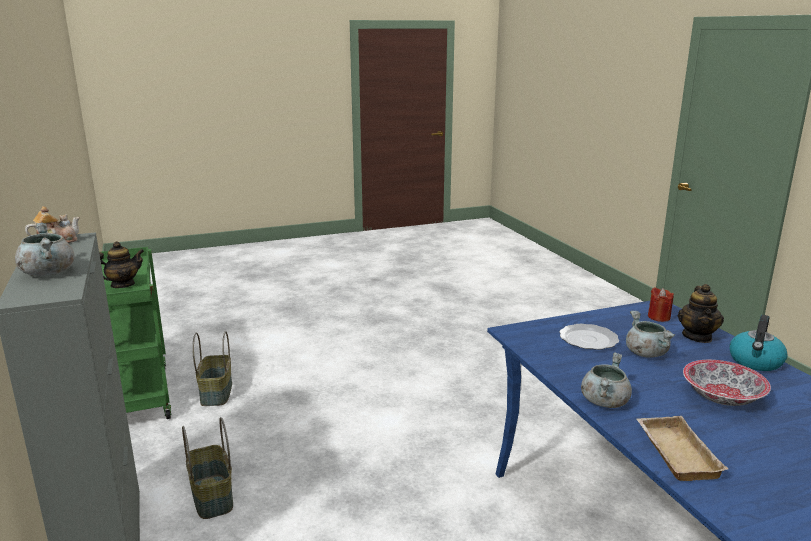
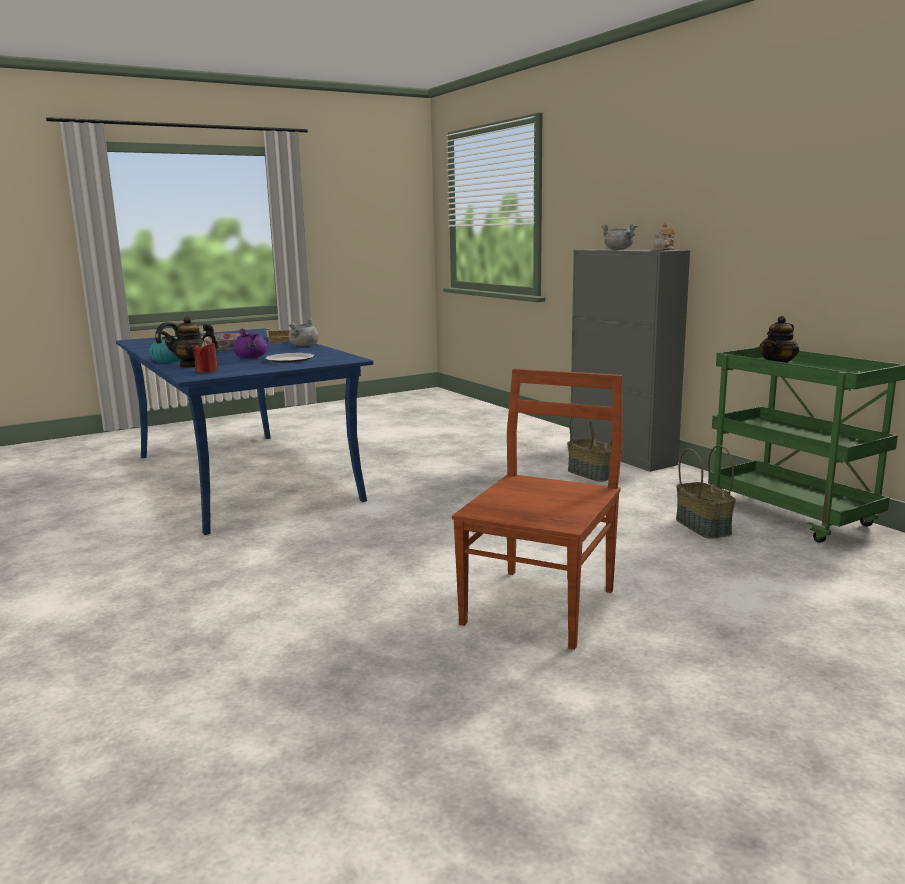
camera: 170 degrees right, 5 degrees down
grey cooking pot [626,311,675,358] -> purple cooking pot [233,328,267,359]
teapot [678,284,724,343] -> teapot turned 120 degrees counterclockwise [161,316,219,368]
none -> brown chair [452,368,623,650]

